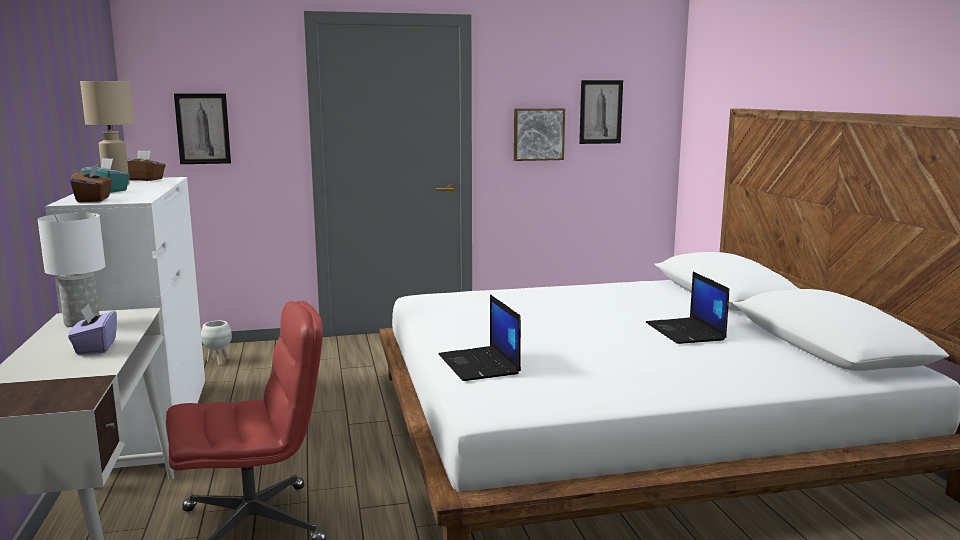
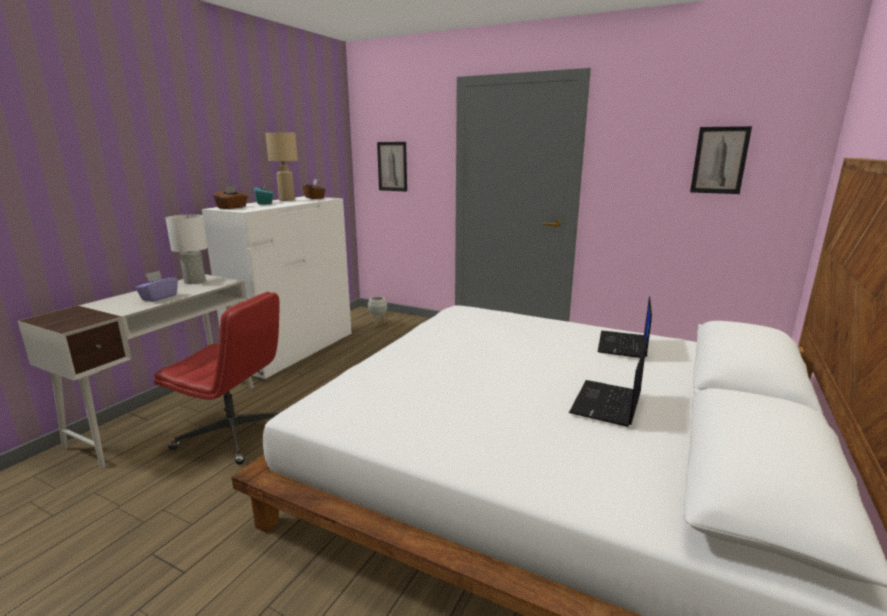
camera: 40 degrees right, 5 degrees up
laptop [439,295,521,381] -> laptop moved to [598,296,652,358]
picture [514,108,565,161] -> none

